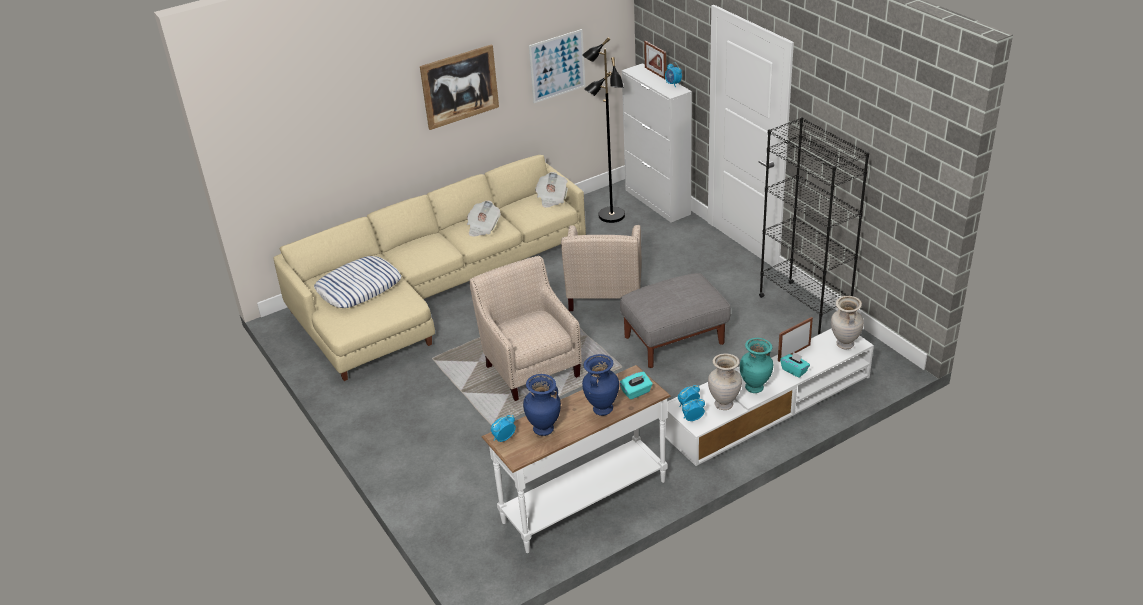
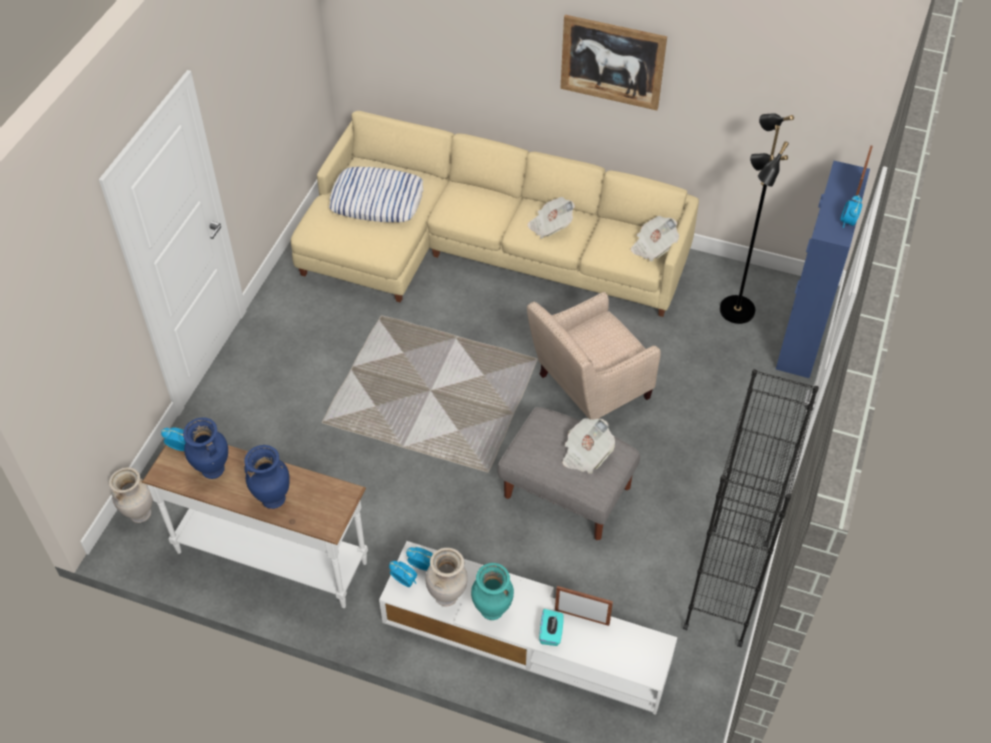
camera: 50 degrees right, 15 degrees up
beige armchair [469,256,582,401] -> none
picture [529,29,585,103] -> none
turquoise tissue box [620,372,652,400] -> none
white cabinet [622,63,692,222] -> blue cabinet [776,161,870,378]
beige vase [831,296,864,350] -> beige vase moved to [109,467,153,523]
none -> newspaper [562,418,615,473]

